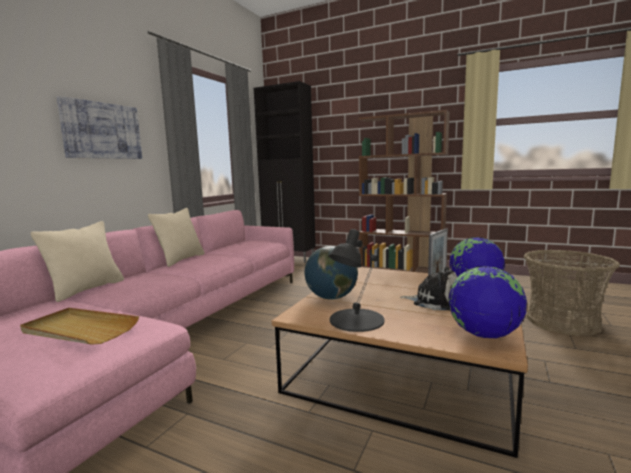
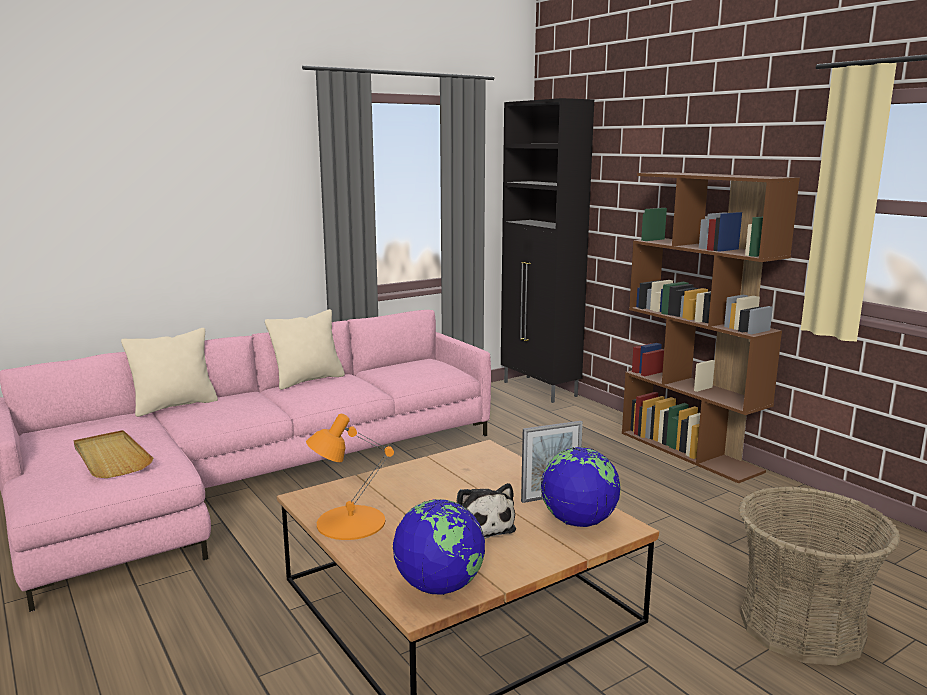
camera: 30 degrees right, 5 degrees up
picture [57,96,142,159] -> none
globe [304,246,358,299] -> none
black table lamp [328,229,385,332] -> orange table lamp [306,414,394,540]

